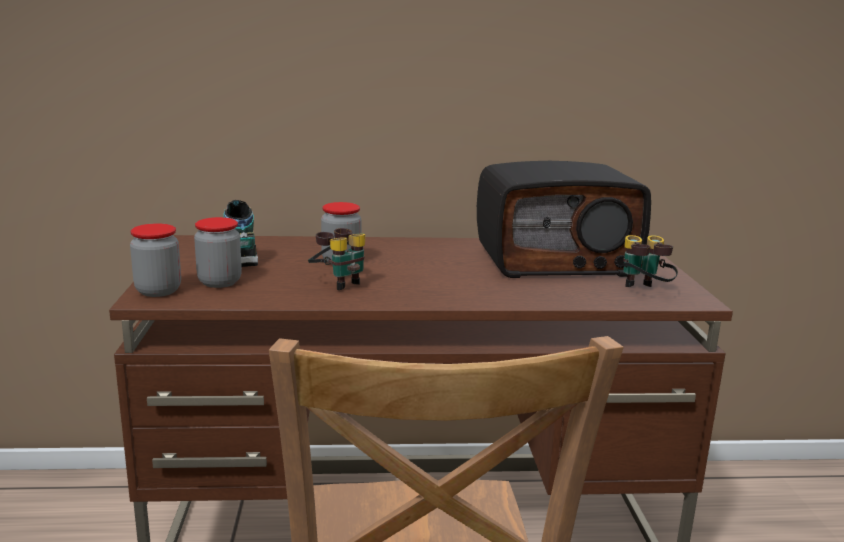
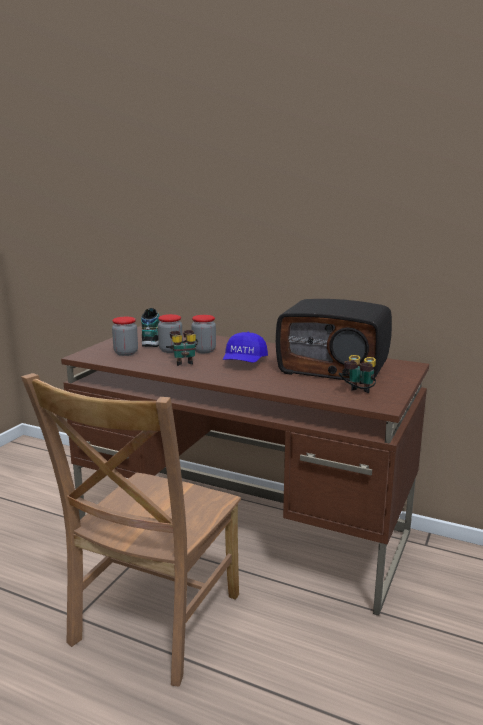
camera: 30 degrees right, 0 degrees up
jar [130,223,181,297] -> jar moved to [158,314,183,353]
none -> blue cap [223,332,268,363]

